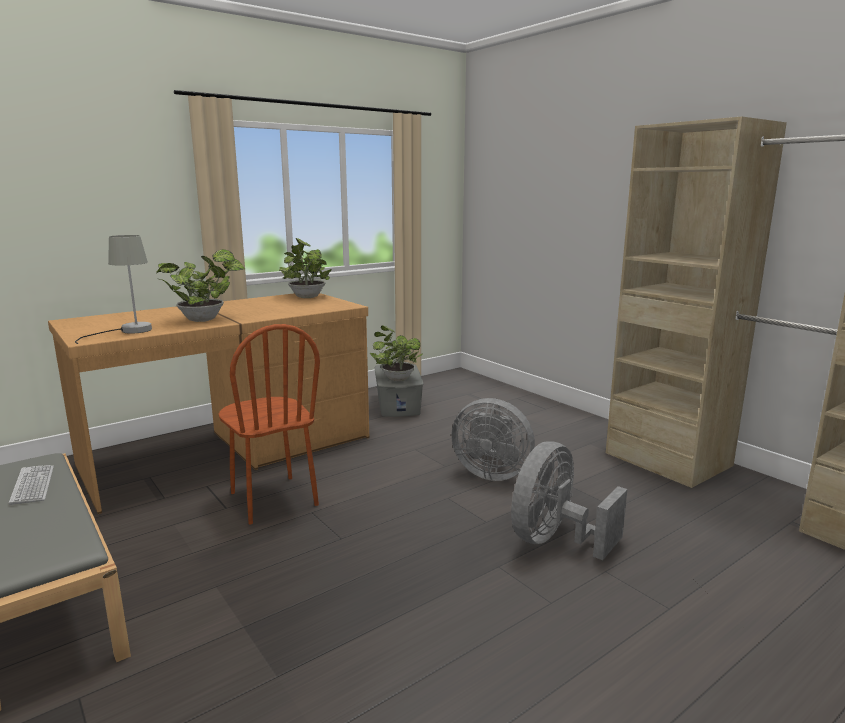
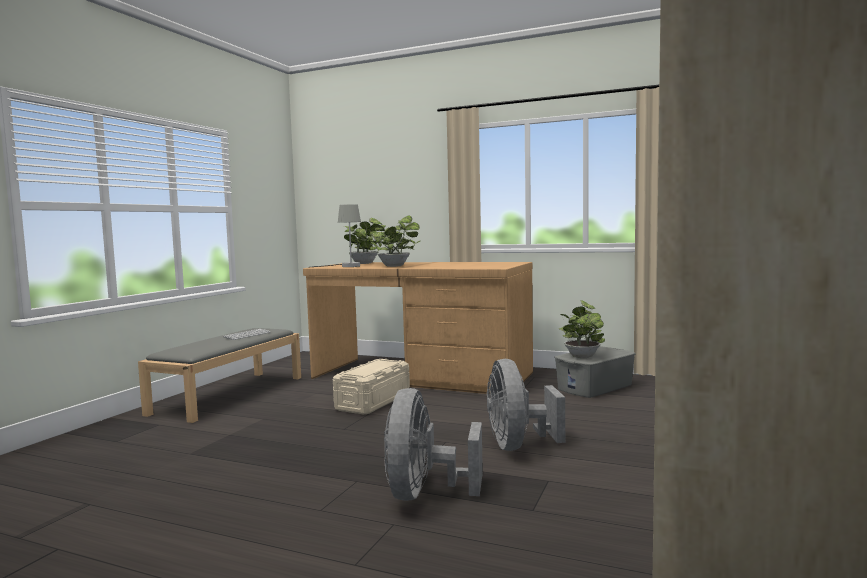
camera: 60 degrees right, 10 degrees down
brown chair [219,324,320,524] -> beige storage box [333,359,410,414]
potted plant [279,238,332,298] -> potted plant moved to [344,218,385,264]
grey fan [511,441,628,560] -> grey fan turned 90 degrees counterclockwise [384,388,483,501]

